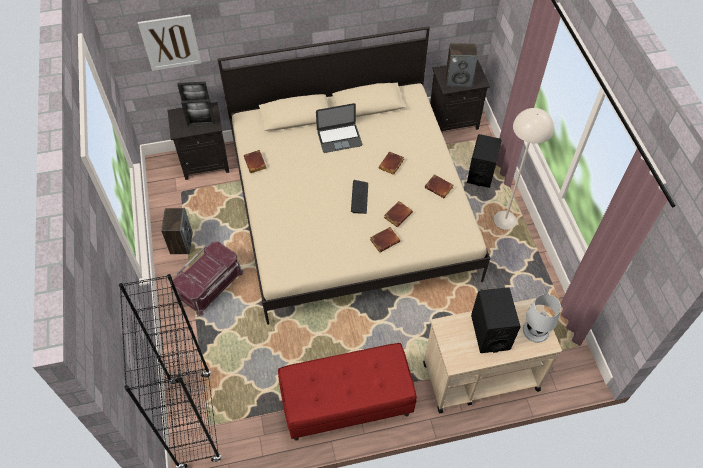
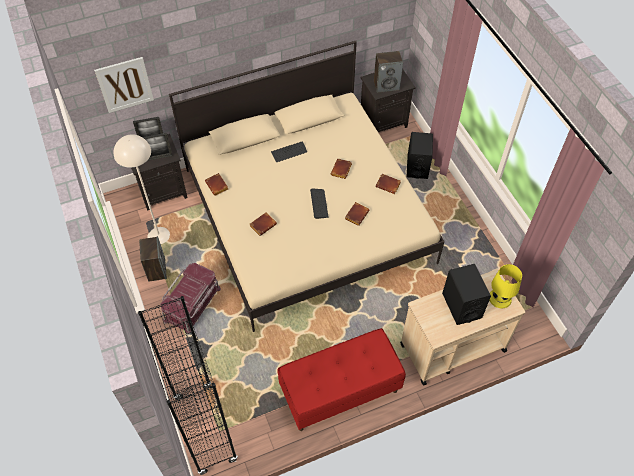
camera: 10 degrees left, 0 degrees up
laptop [316,103,362,153] -> keyboard [271,141,307,162]
brown book [370,227,400,252] -> brown book moved to [250,212,277,236]
beige floor lamp [494,108,554,230] -> beige floor lamp moved to [114,134,170,244]
white table lamp [523,294,561,343] -> yellow table lamp [489,264,522,308]

